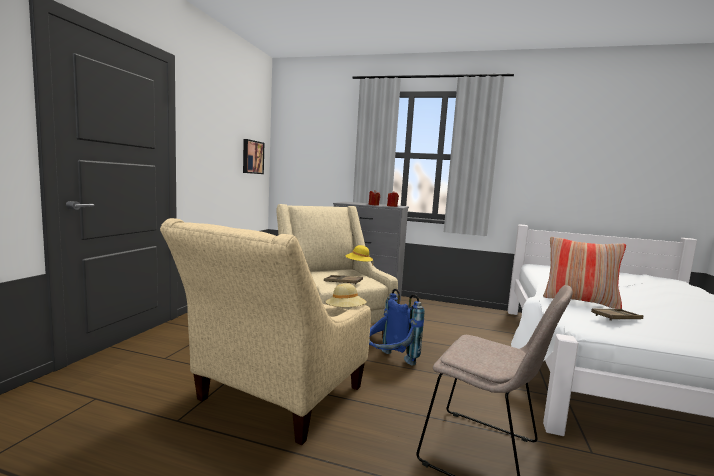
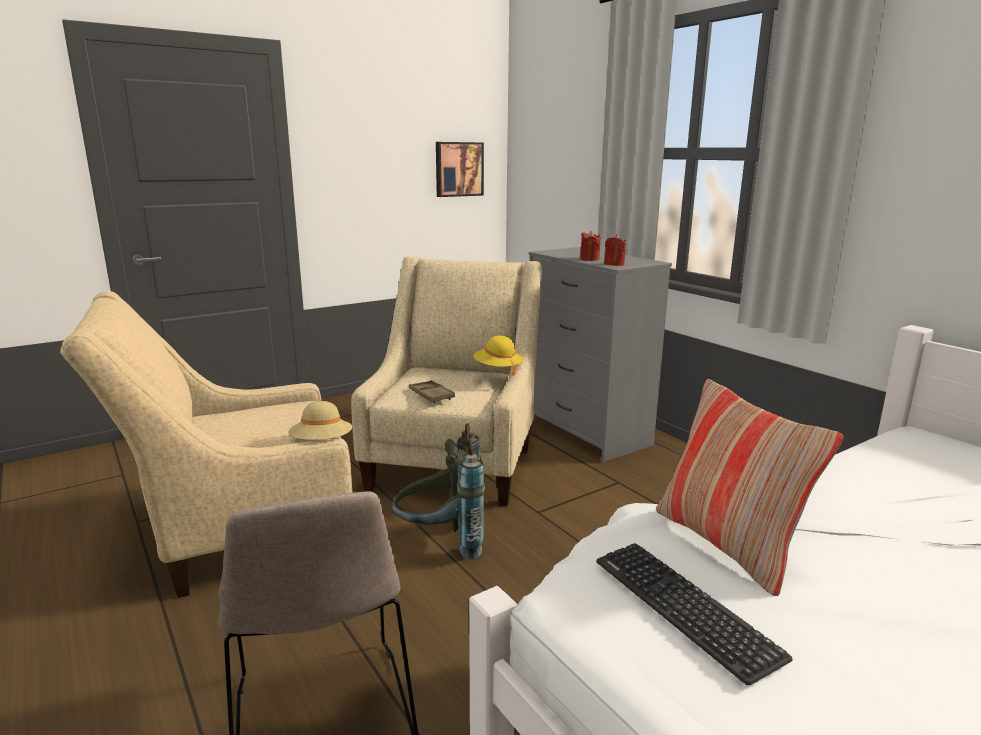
camera: 40 degrees right, 10 degrees up
blue backpack [369,289,424,365] -> grey backpack [392,423,485,559]
brown tray [591,308,643,321] -> keyboard [596,543,792,685]

